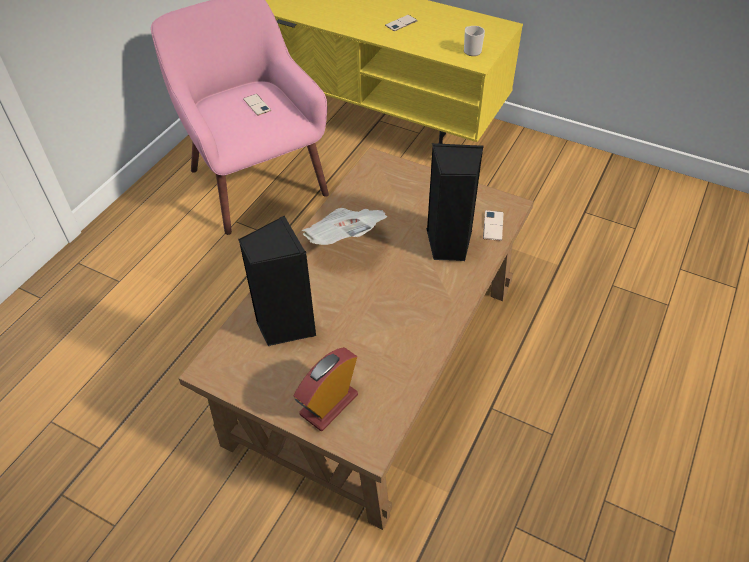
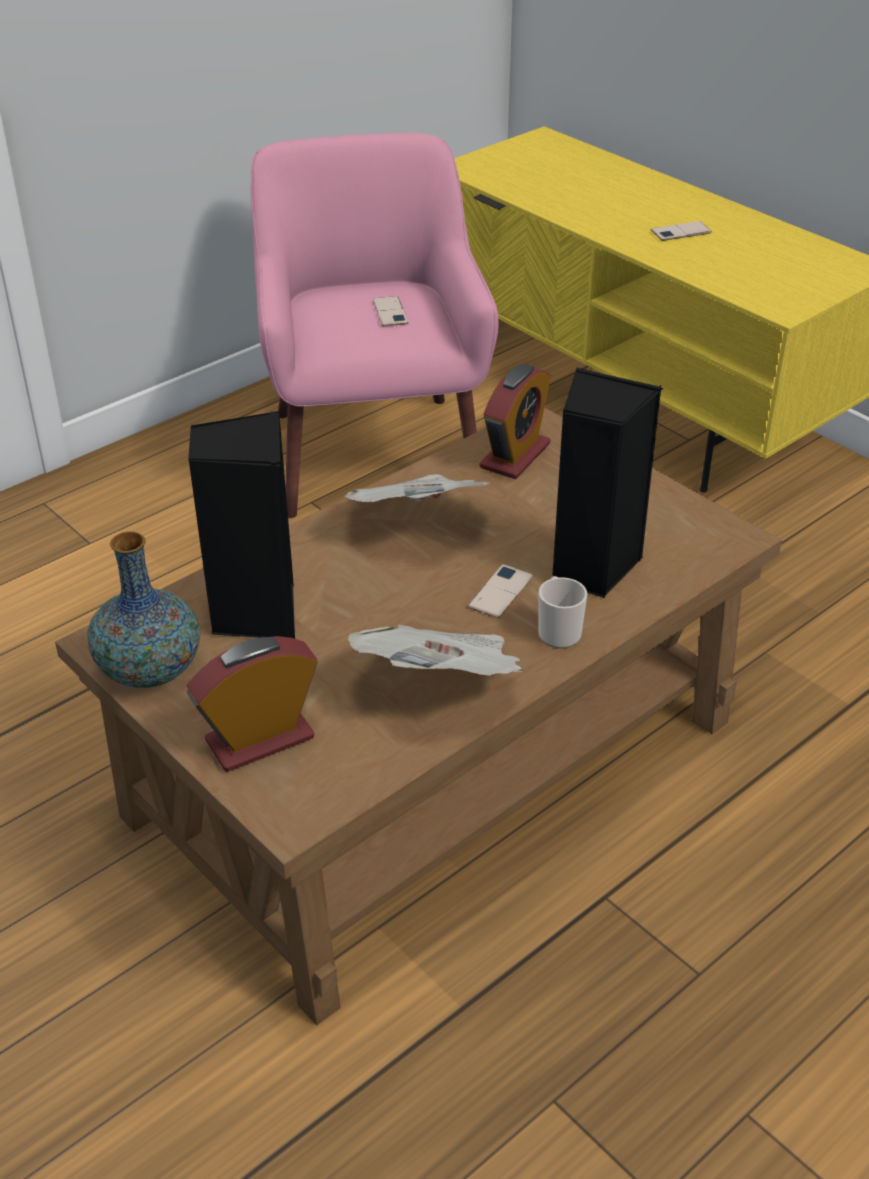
camera: 20 degrees right, 10 degrees down
mug [464,26,485,56] -> mug moved to [538,576,587,649]
phone [483,210,504,241] -> phone moved to [468,564,533,618]
none -> vase [87,532,200,688]
none -> newspaper [348,625,523,676]
none -> alarm clock [480,364,551,479]

